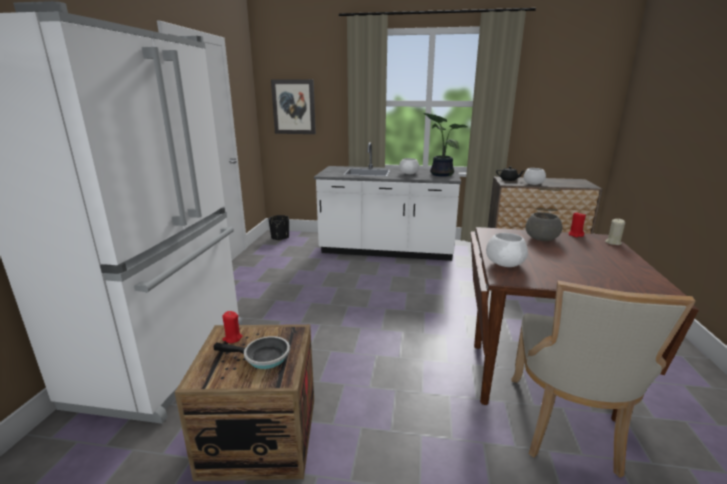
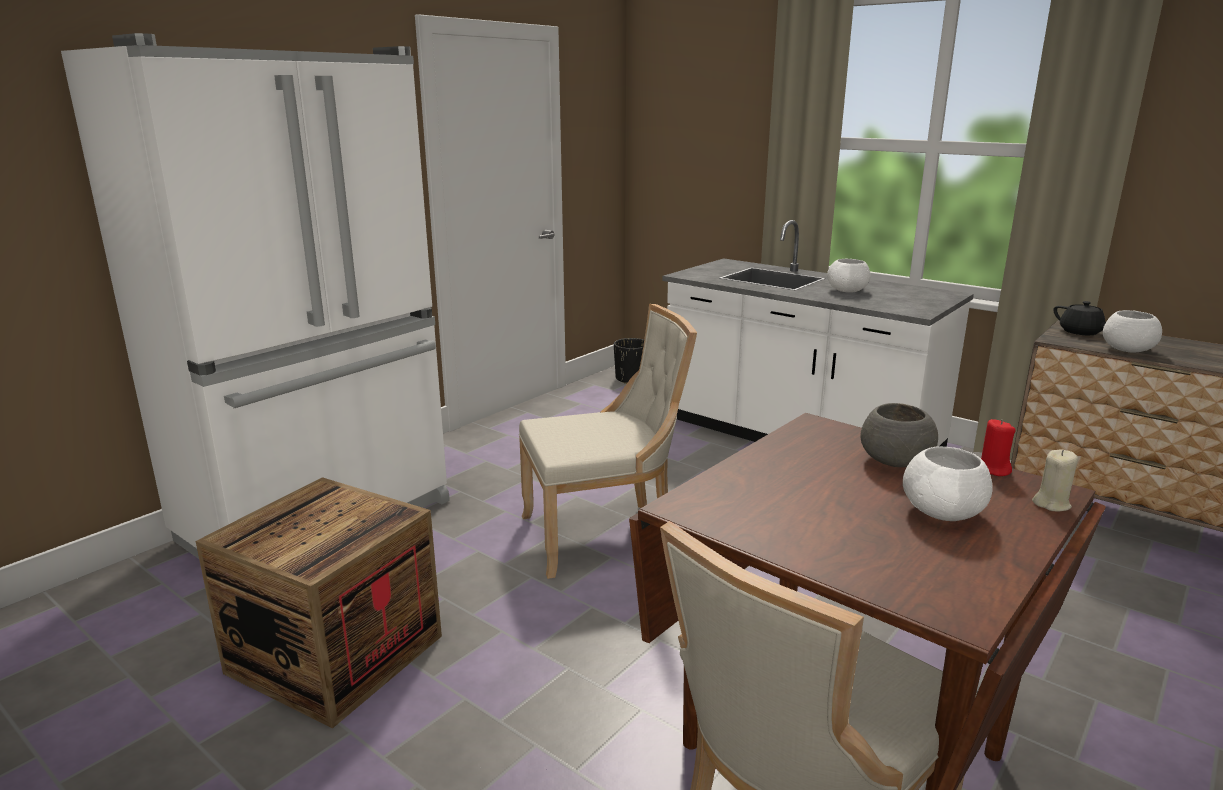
camera: 30 degrees right, 0 degrees up
frying pan [213,336,290,369] -> none
red candle [222,311,243,343] -> none
picture [271,79,316,134] -> none
potted plant [423,113,467,177] -> none
white bowl [486,233,528,267] -> white bowl moved to [903,447,993,521]
none -> beige chair [519,304,697,579]

